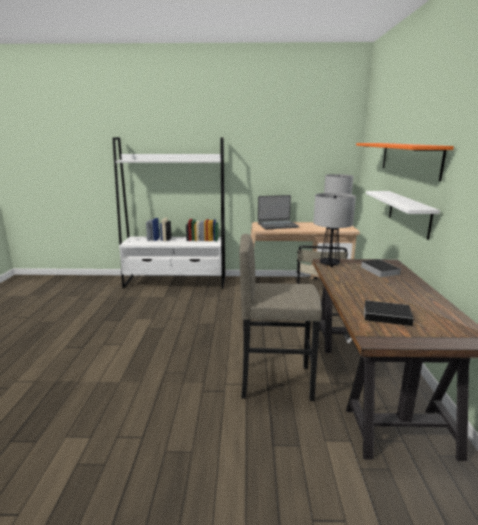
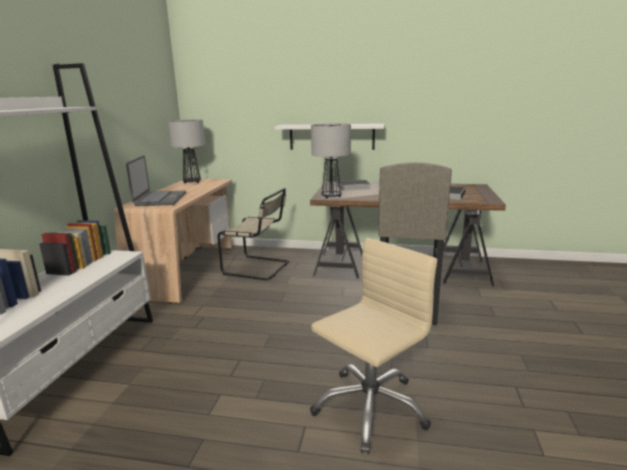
camera: 80 degrees left, 0 degrees up
orange shelf [356,143,454,181] -> none
none -> beige office chair [310,238,437,454]

